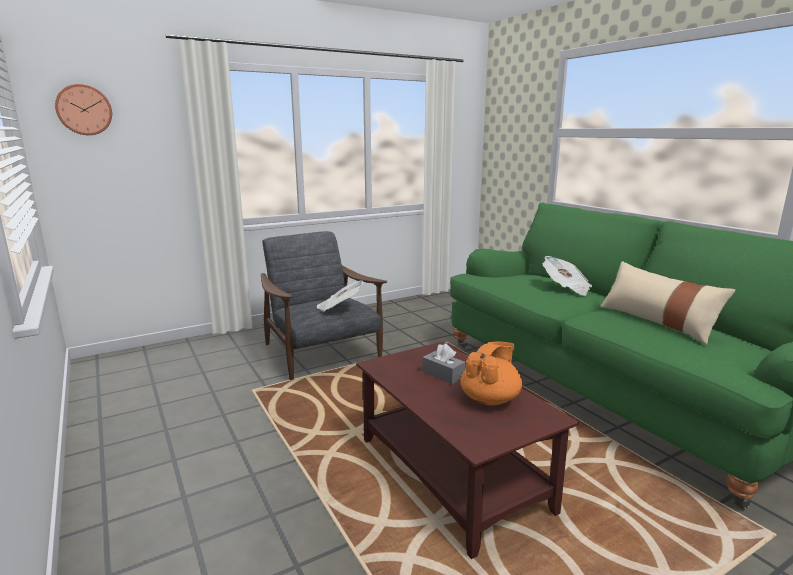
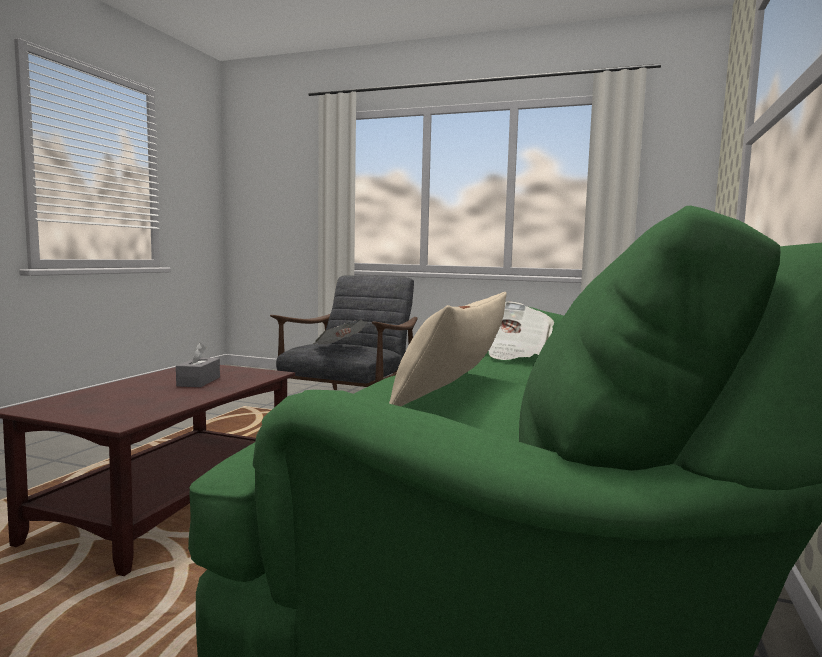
camera: 50 degrees right, 10 degrees down
wall clock [55,84,112,135] -> none
orange teapot [460,342,522,405] -> none

